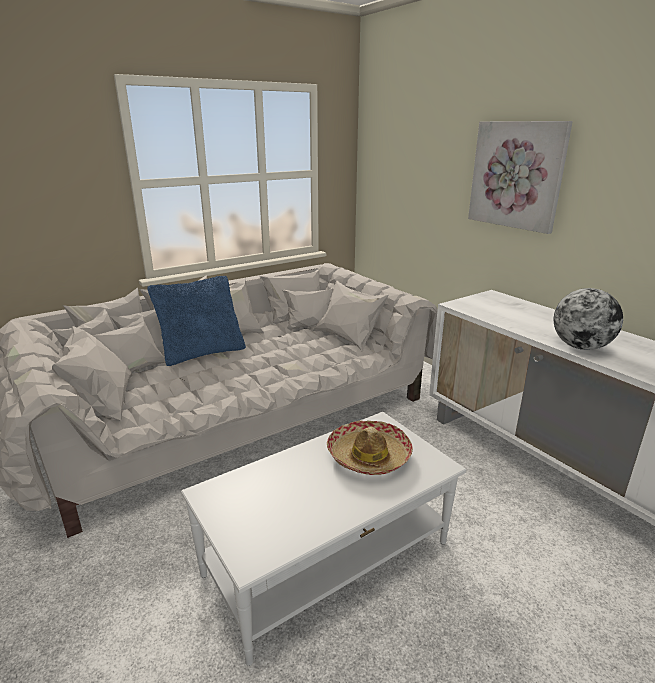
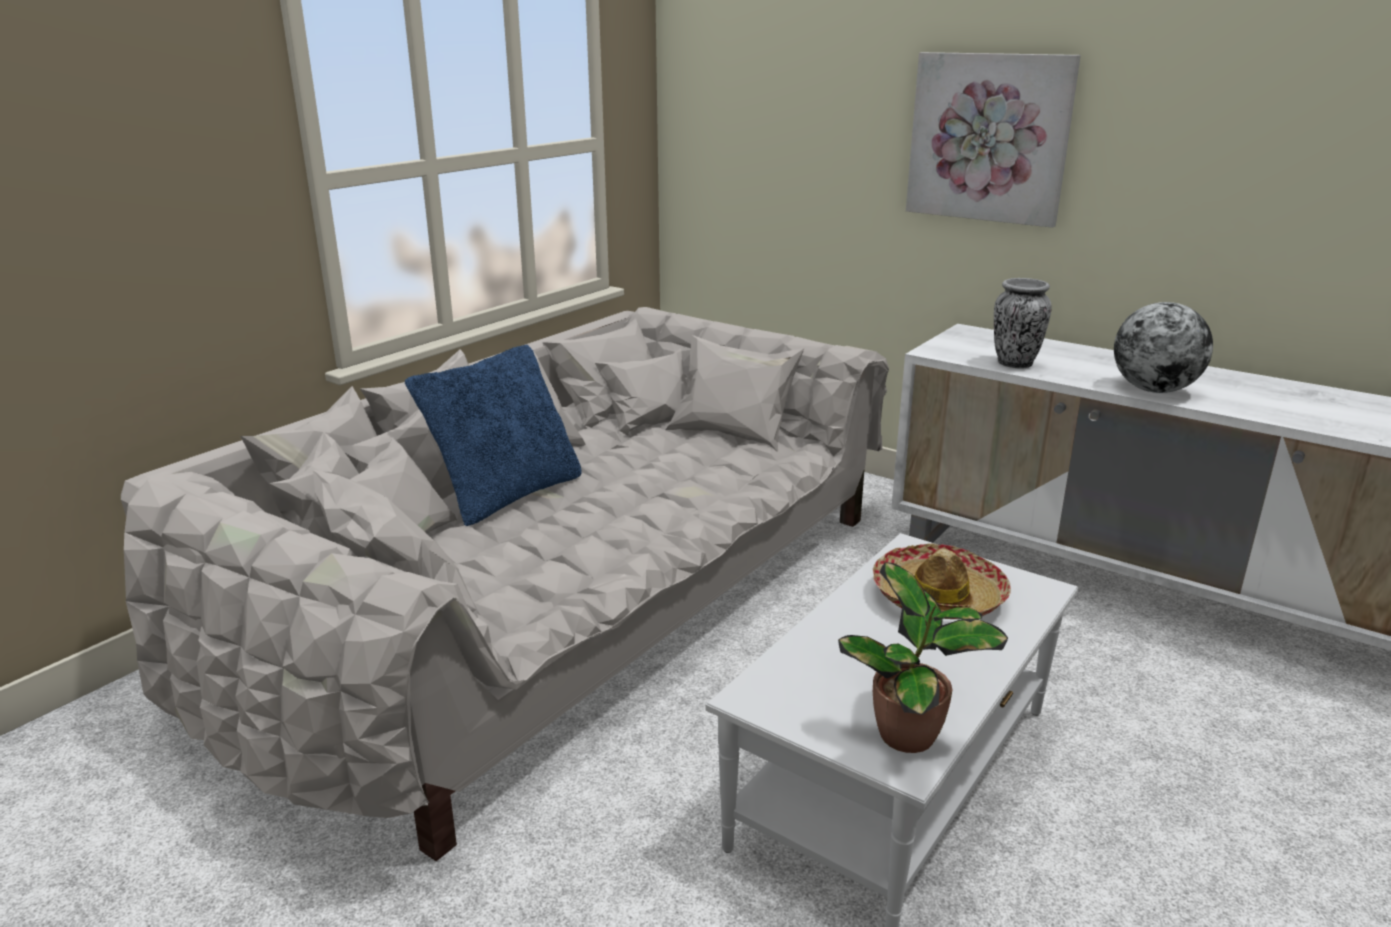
camera: 20 degrees left, 0 degrees up
none -> potted plant [838,562,1008,753]
none -> vase [994,278,1052,369]

